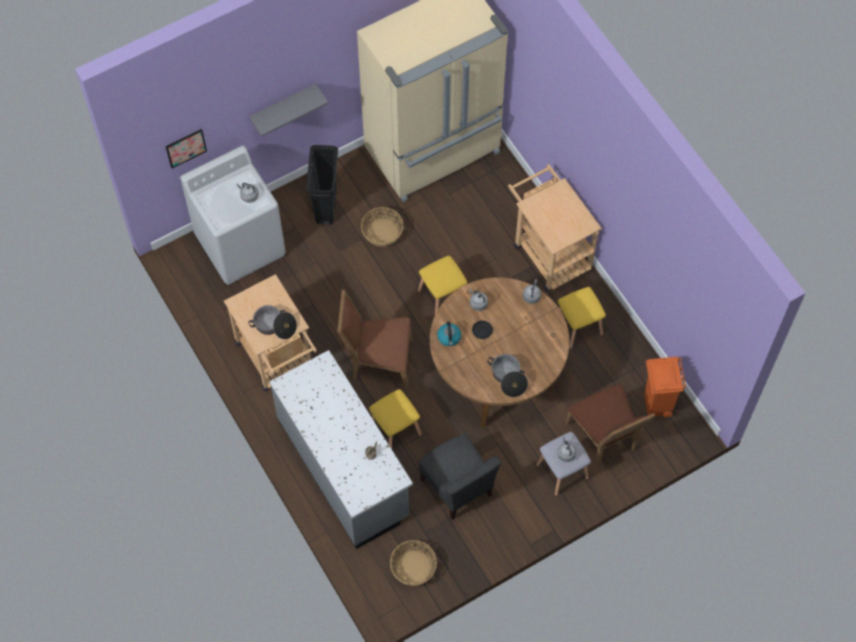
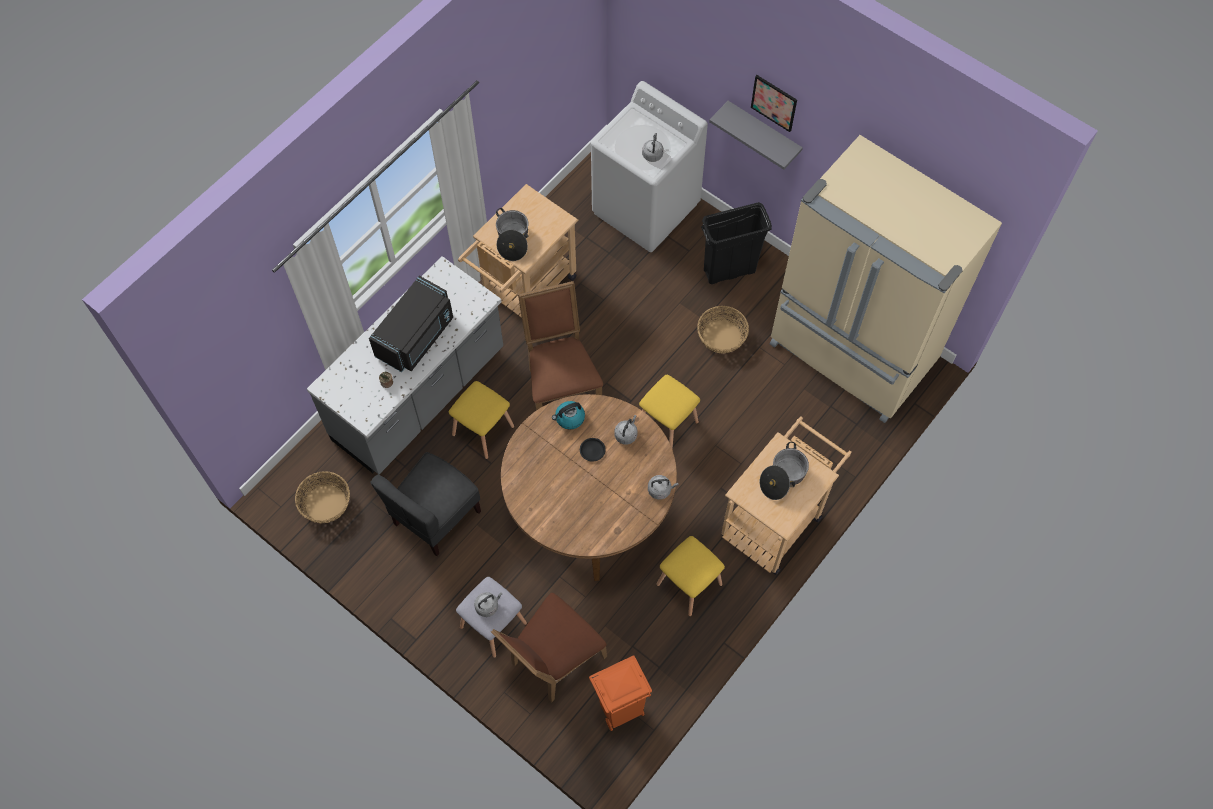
camera: 70 degrees right, 0 degrees up
picture [166,129,207,168] -> picture moved to [751,75,797,132]
cooking pot [487,354,528,397] -> cooking pot moved to [760,442,809,500]
none -> black microwave [369,276,453,372]

